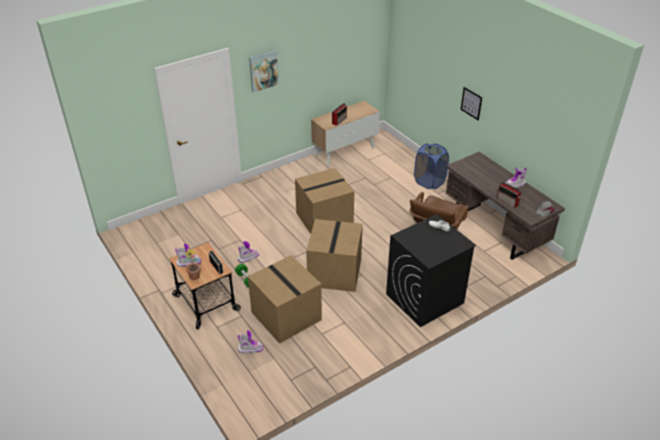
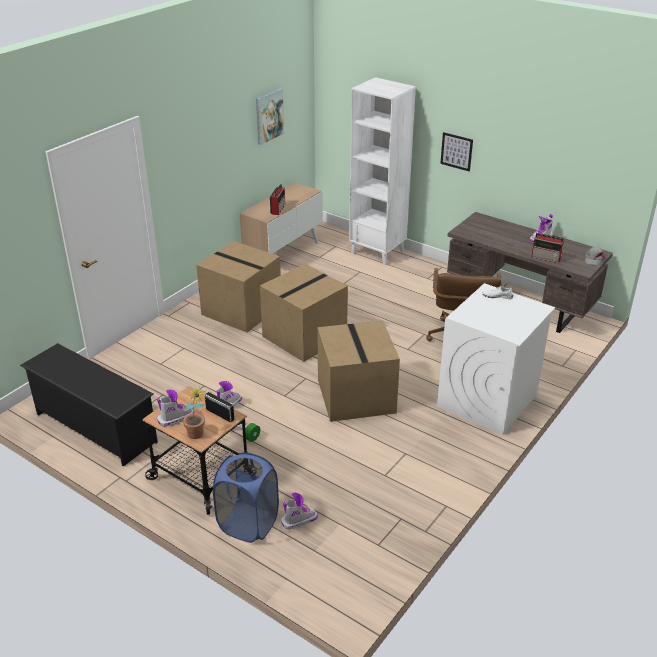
camera: 20 degrees left, 5 degrees down
cardboard box [248,255,322,344] -> cardboard box moved to [196,241,281,333]
picture [249,50,279,92] -> picture moved to [256,88,284,145]
black washing machine [386,214,476,327] -> white washing machine [437,283,555,435]
blue laundry basket [414,144,449,189] -> blue laundry basket moved to [213,452,279,543]
none -> black shoe rack [20,343,158,467]
none -> white bookcase [349,77,416,265]

